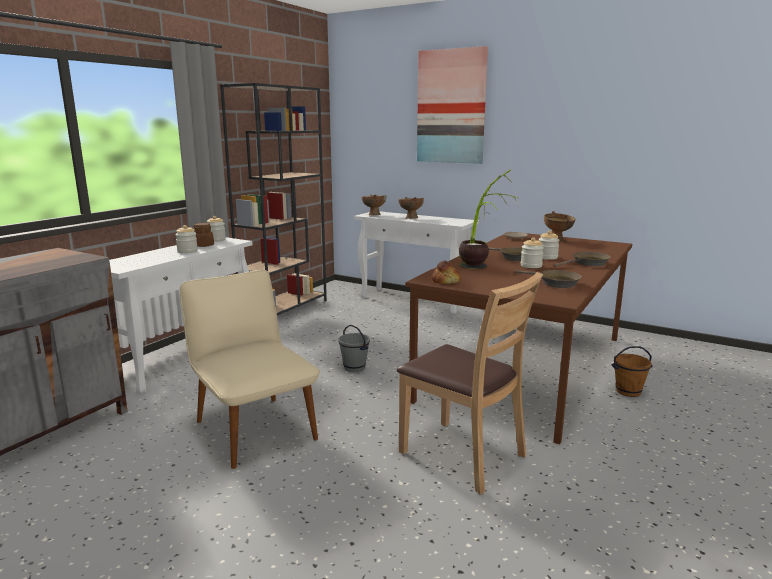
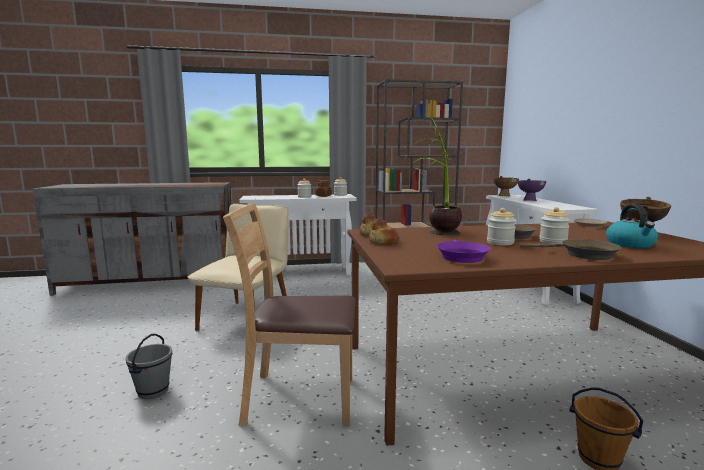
camera: 50 degrees right, 5 degrees down
grey bucket [338,325,370,372] -> grey bucket moved to [125,334,172,399]
brown chair [397,272,543,495] -> brown chair turned 90 degrees clockwise [223,203,355,426]
brown bowl [399,197,424,219] -> purple bowl [518,179,546,201]
picture [417,46,488,164] -> none
brown frying pan [515,270,582,288] -> purple frying pan [437,239,491,263]
none -> bread [369,218,400,244]
none -> kettle [606,204,658,248]

